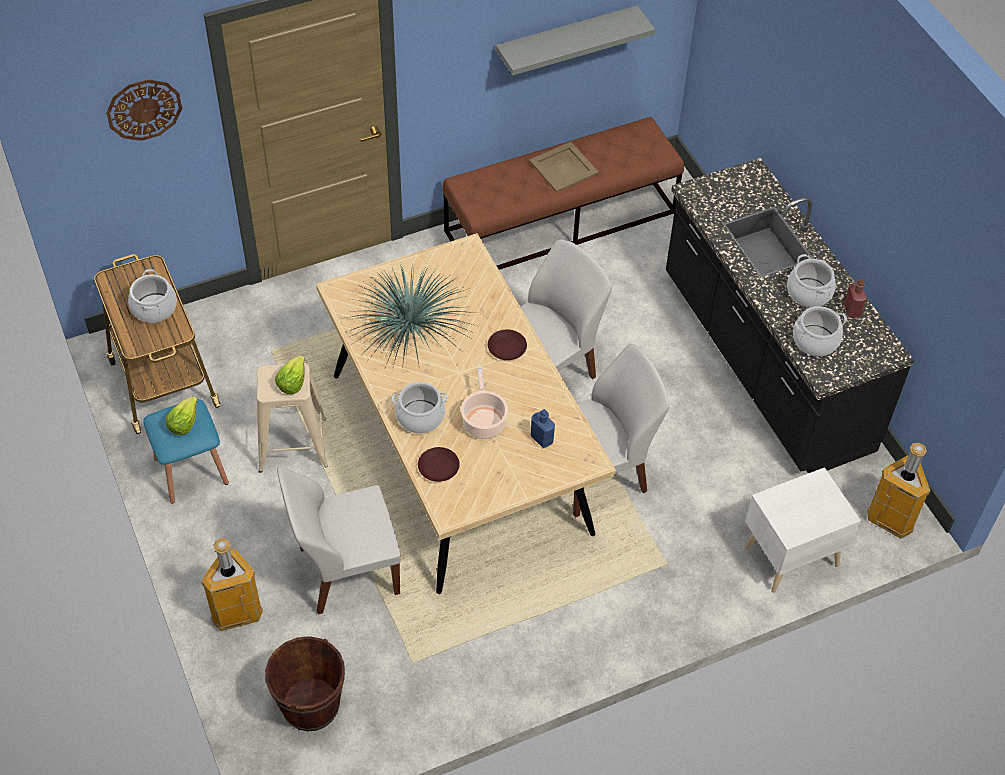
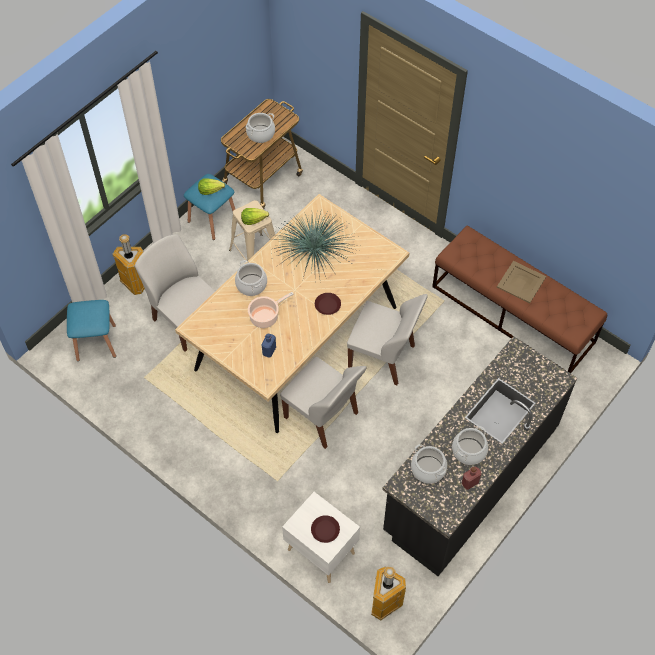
camera: 65 degrees right, 5 degrees up
wall clock [106,79,182,141] -> none
brown bucket [265,636,345,731] -> blue stool [67,300,116,361]
brown plate [418,447,460,482] -> brown plate moved to [311,515,340,543]
grey shelf [496,5,655,75] -> none

